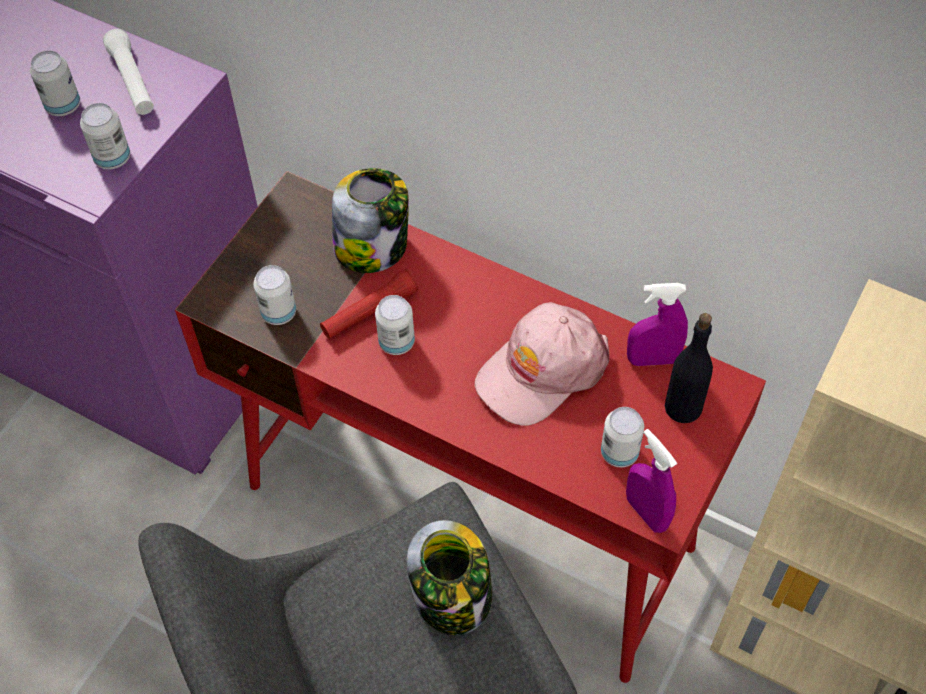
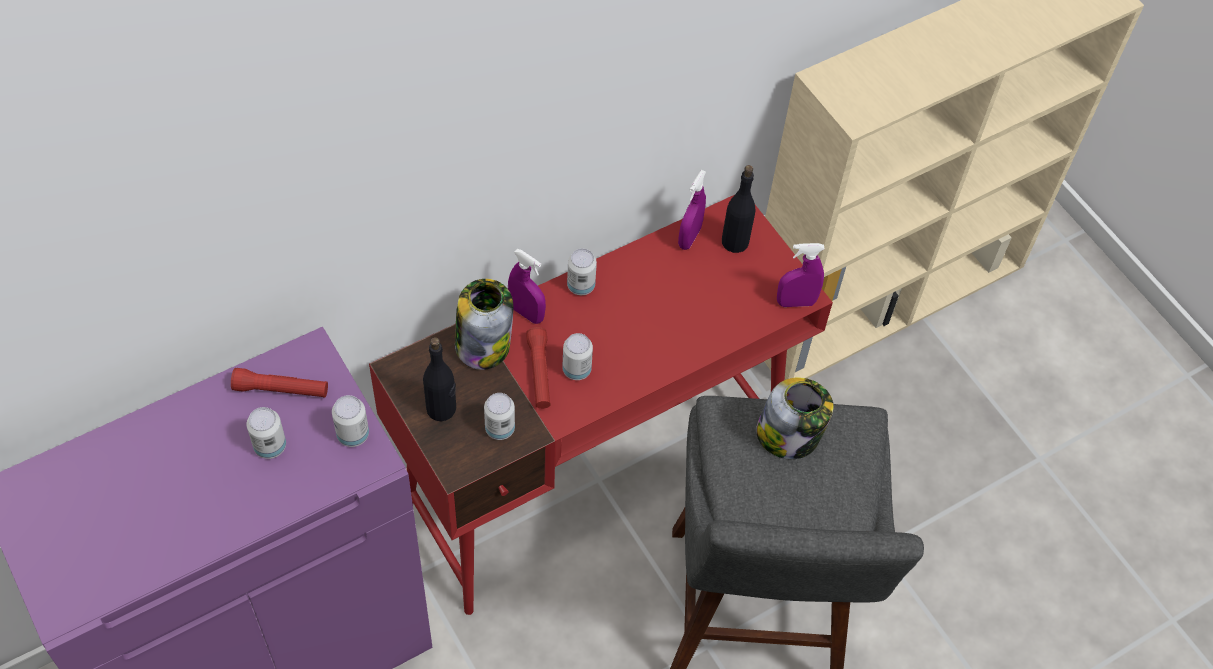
camera: 65 degrees left, 0 degrees up
white flashlight [103,29,154,115] -> red flashlight [231,368,328,398]
pink cap [475,302,609,426] -> none
can [601,407,644,467] -> can moved to [567,249,597,295]
none -> black bottle [423,337,456,422]
none -> purple spray bottle [508,249,546,324]

